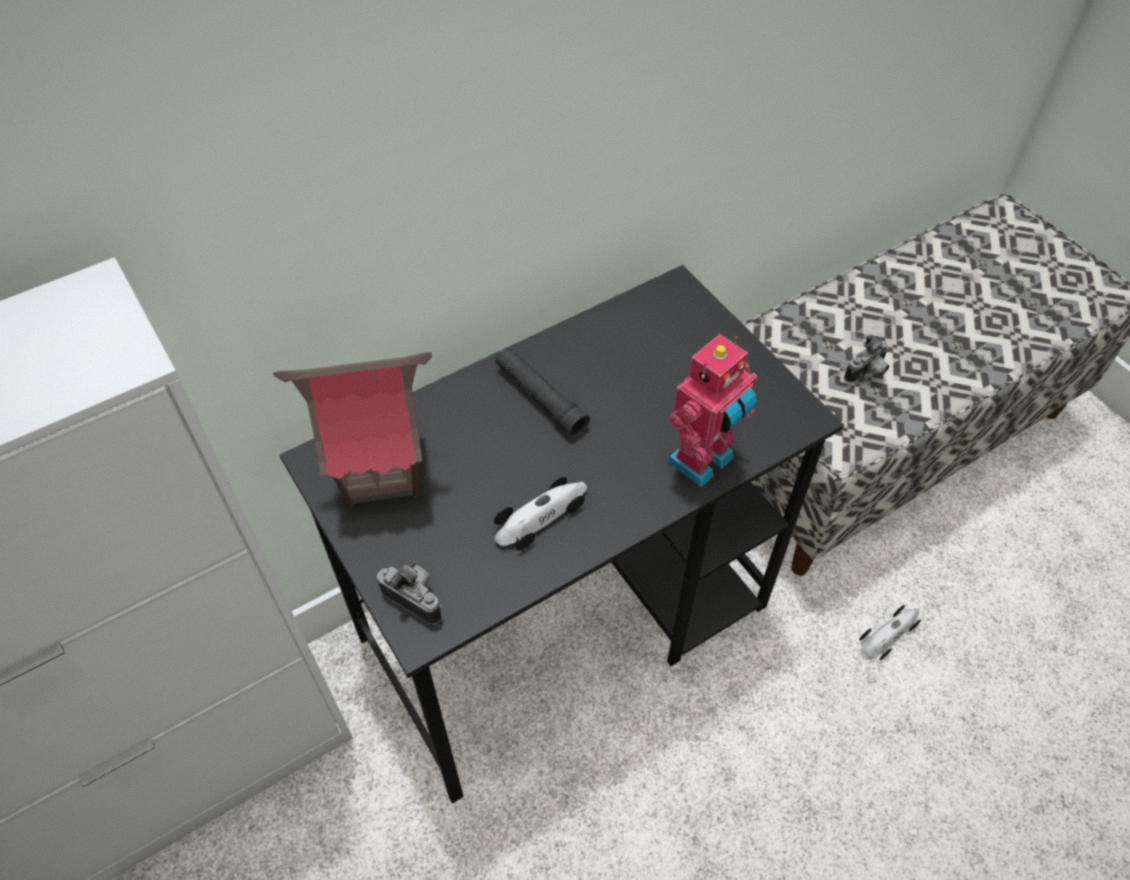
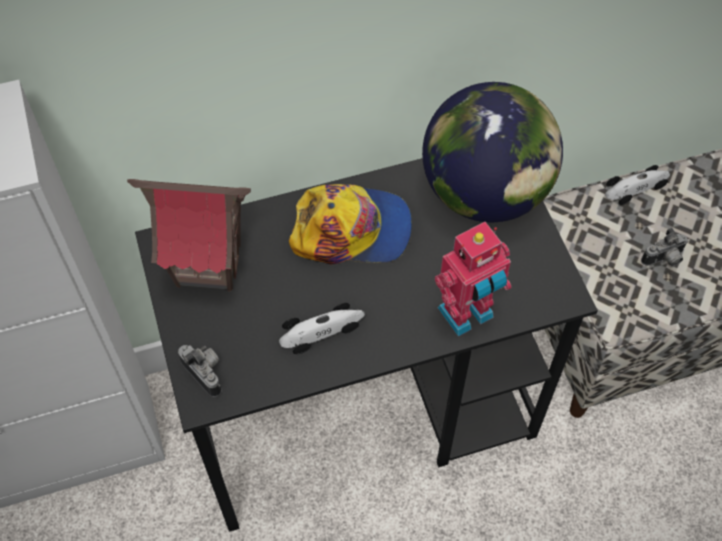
camera: 15 degrees right, 5 degrees up
black flashlight [495,347,590,437] -> cap [289,184,412,265]
toy car [859,605,921,660] -> toy car moved to [605,165,670,205]
none -> globe [422,82,563,222]

